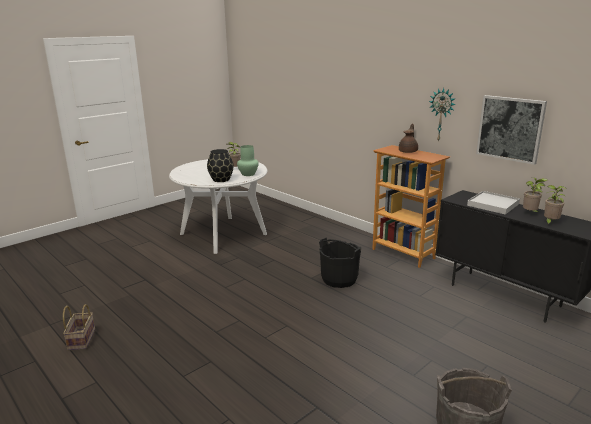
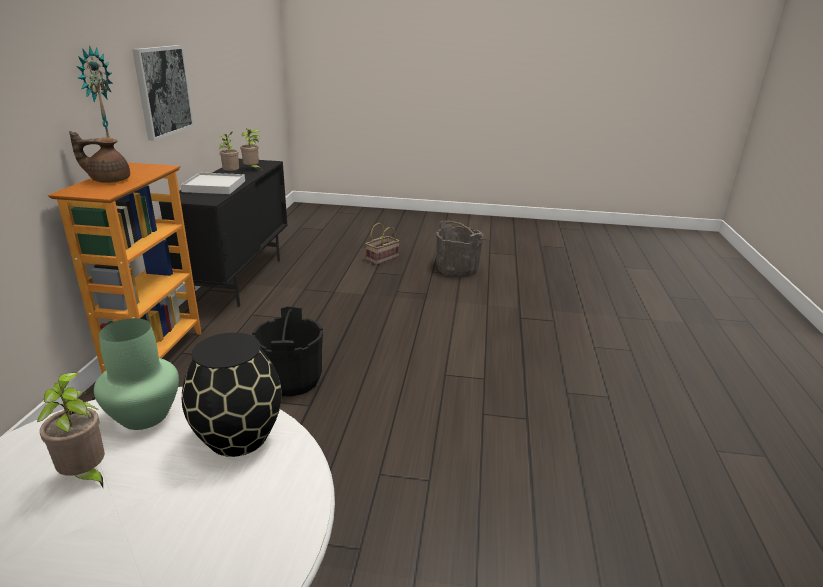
camera: 130 degrees left, 5 degrees up
basket [63,304,95,350] -> basket moved to [365,223,400,265]

